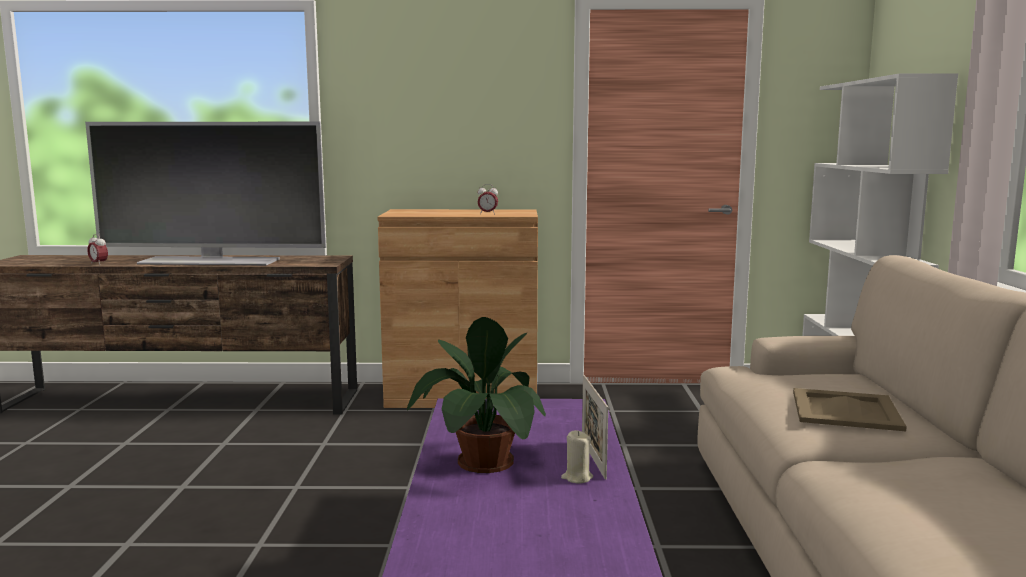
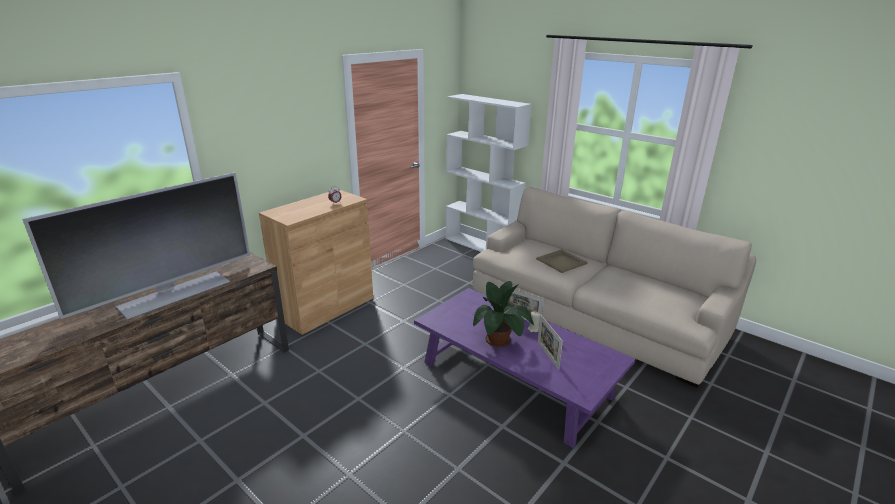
camera: 50 degrees left, 15 degrees up
alarm clock [87,234,108,265] -> none
none -> picture frame [537,315,563,370]

